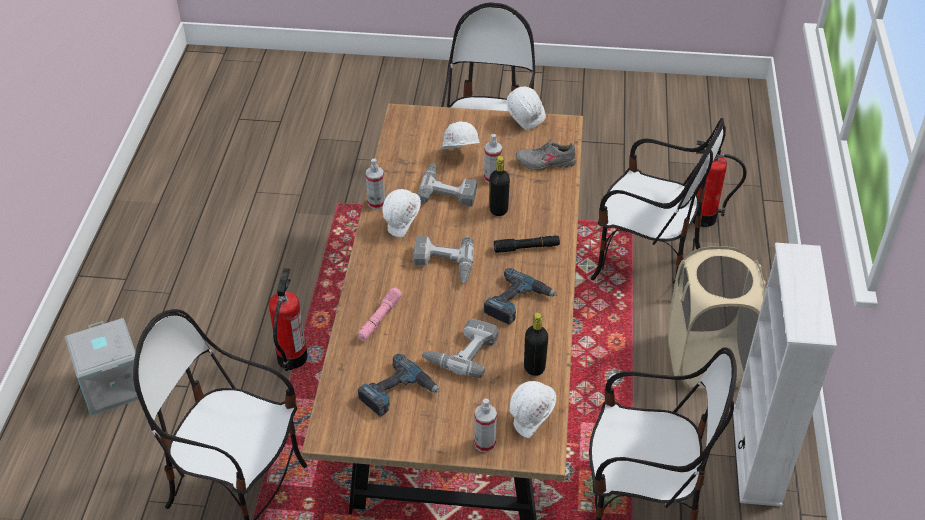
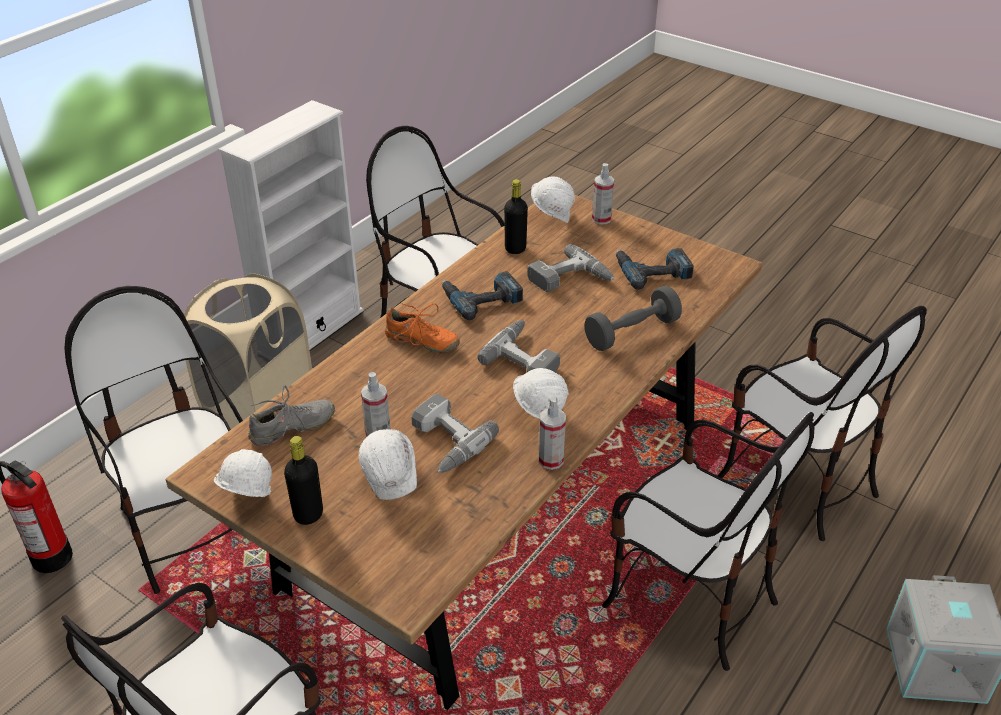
camera: 150 degrees left, 5 degrees down
fire extinguisher [269,268,308,371] -> chair [602,412,815,671]
pink flashlight [357,288,402,341] -> grey dumbbell [584,286,682,351]
black bottle [489,156,510,216] -> black bottle moved to [284,436,323,525]
black flashlight [494,235,560,253] -> orange shoe [385,303,460,353]
grey shoe [516,139,576,171] -> grey shoe turned 60 degrees counterclockwise [248,385,335,446]

